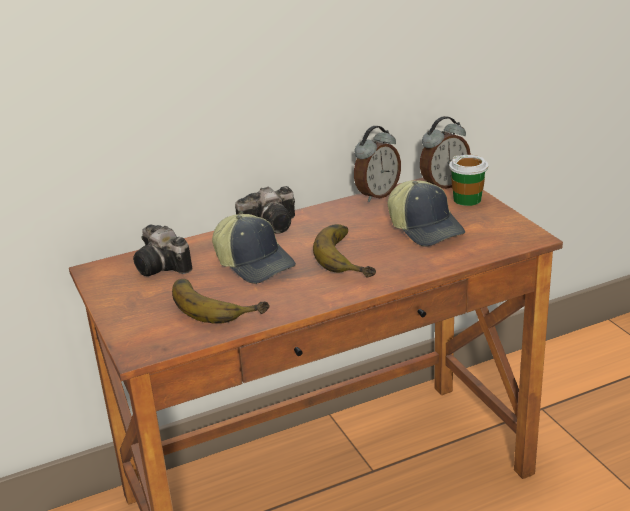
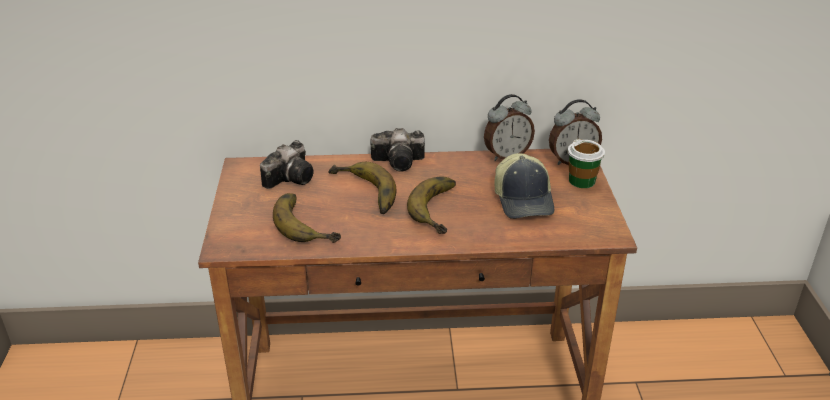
camera: 20 degrees right, 5 degrees up
camera [133,225,192,276] -> camera turned 120 degrees counterclockwise [260,140,314,189]
cap [212,214,296,284] -> banana [328,162,396,214]

